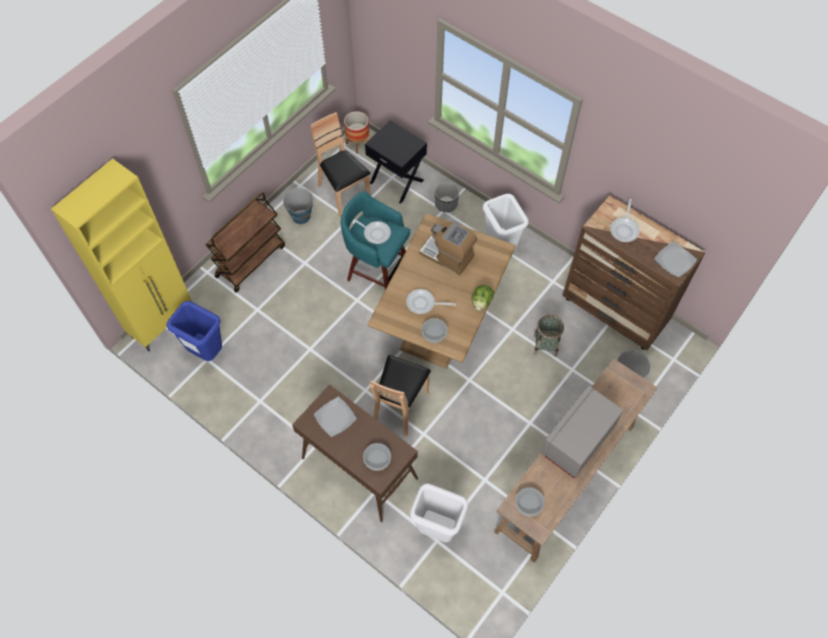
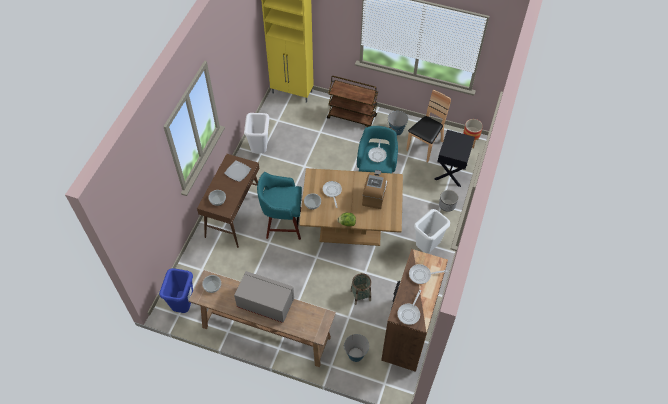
camera: 70 degrees right, 5 degrees down
blue trash can [166,301,222,361] -> blue trash can moved to [159,268,193,313]
brown chair [370,355,431,436] -> turquoise stool [257,172,302,240]
white trash can [410,483,468,542] -> white trash can moved to [244,113,269,153]
plate [654,241,697,278] -> frying pan [397,290,421,325]

